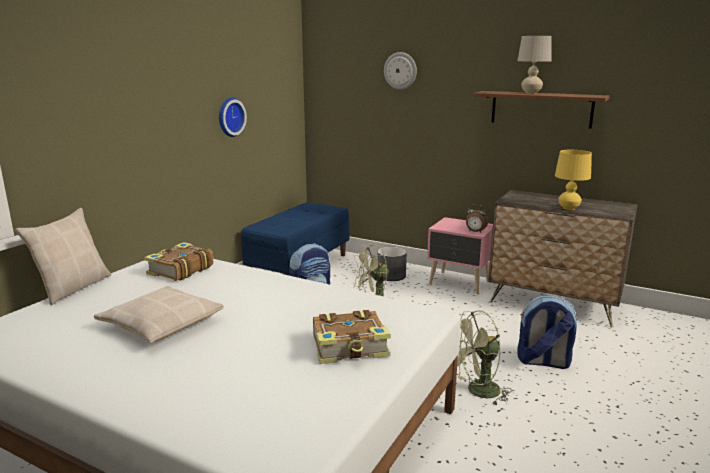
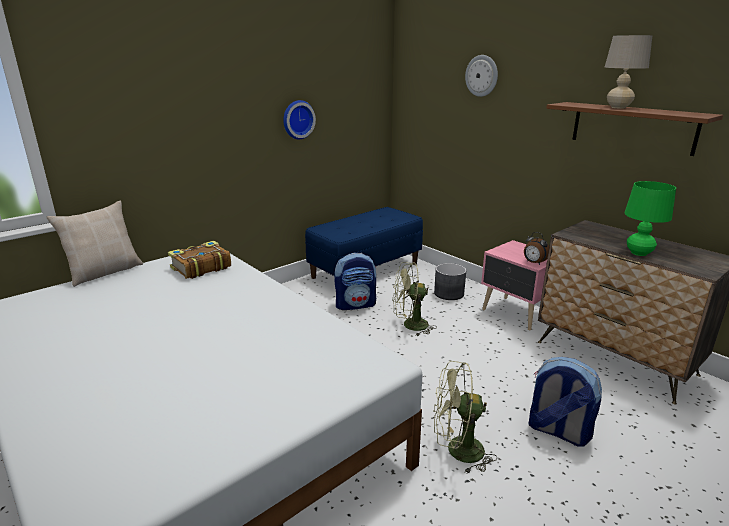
camera: 20 degrees right, 5 degrees up
beige pillow [94,286,224,343] -> none
book [313,310,391,364] -> none
yellow table lamp [555,150,592,210] -> green table lamp [624,181,676,256]

